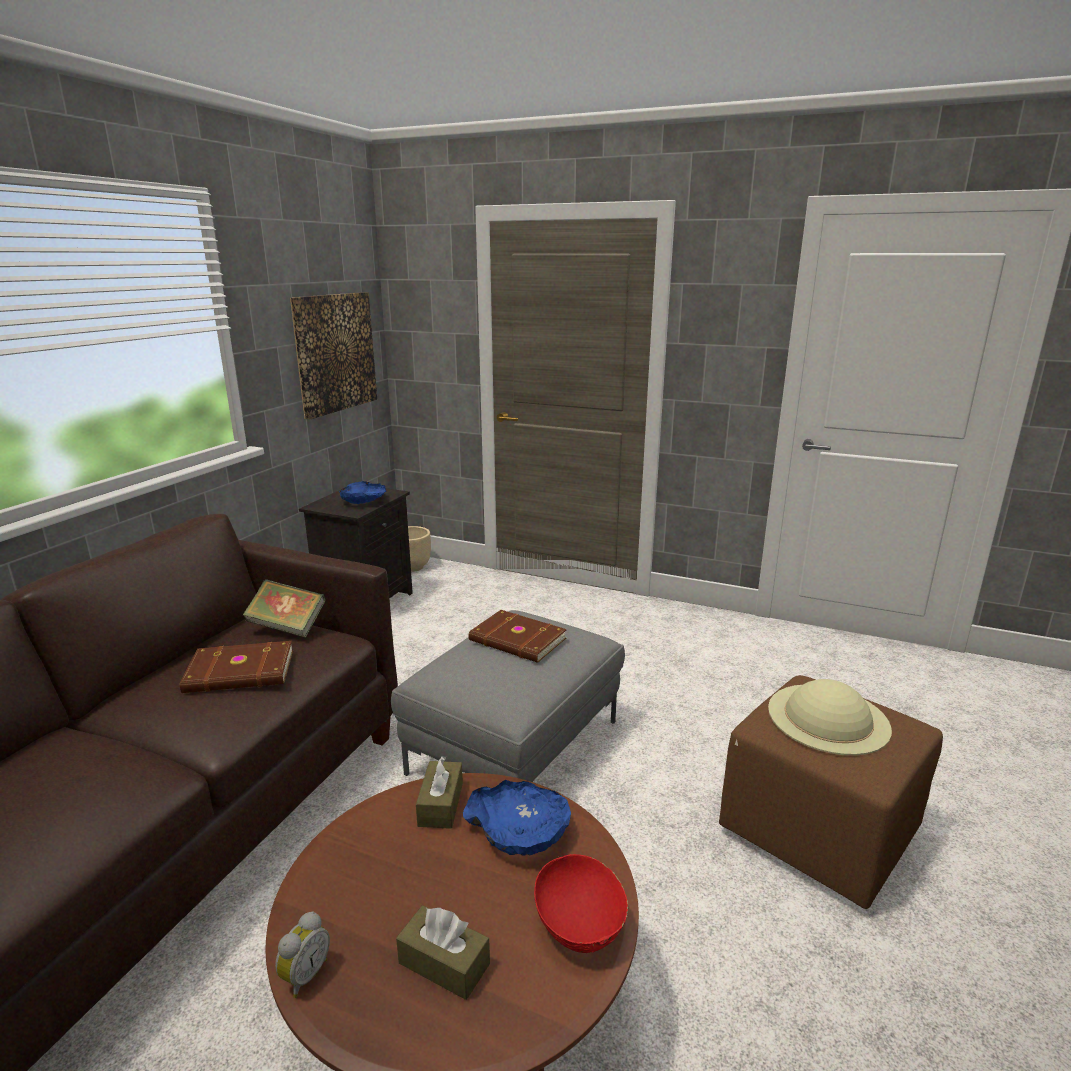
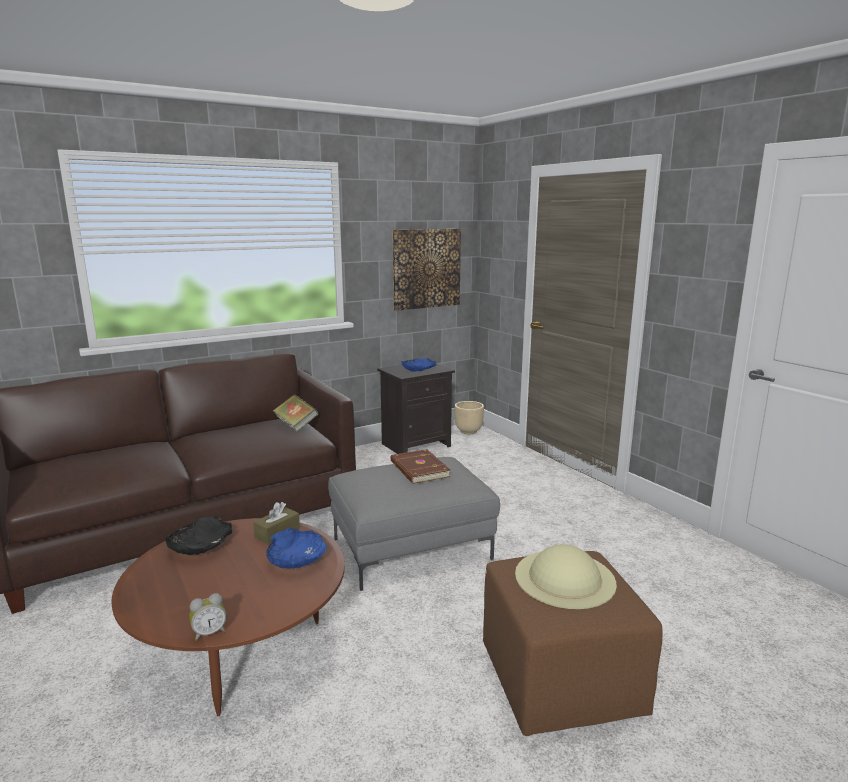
camera: 35 degrees right, 5 degrees down
brown book [180,641,293,693] -> none
alarm clock [275,912,330,998] -> alarm clock moved to [189,593,226,641]
brown tissue box [396,905,490,1000] -> none
red bowl [534,854,629,953] -> none
none -> black bowl [165,516,232,555]

